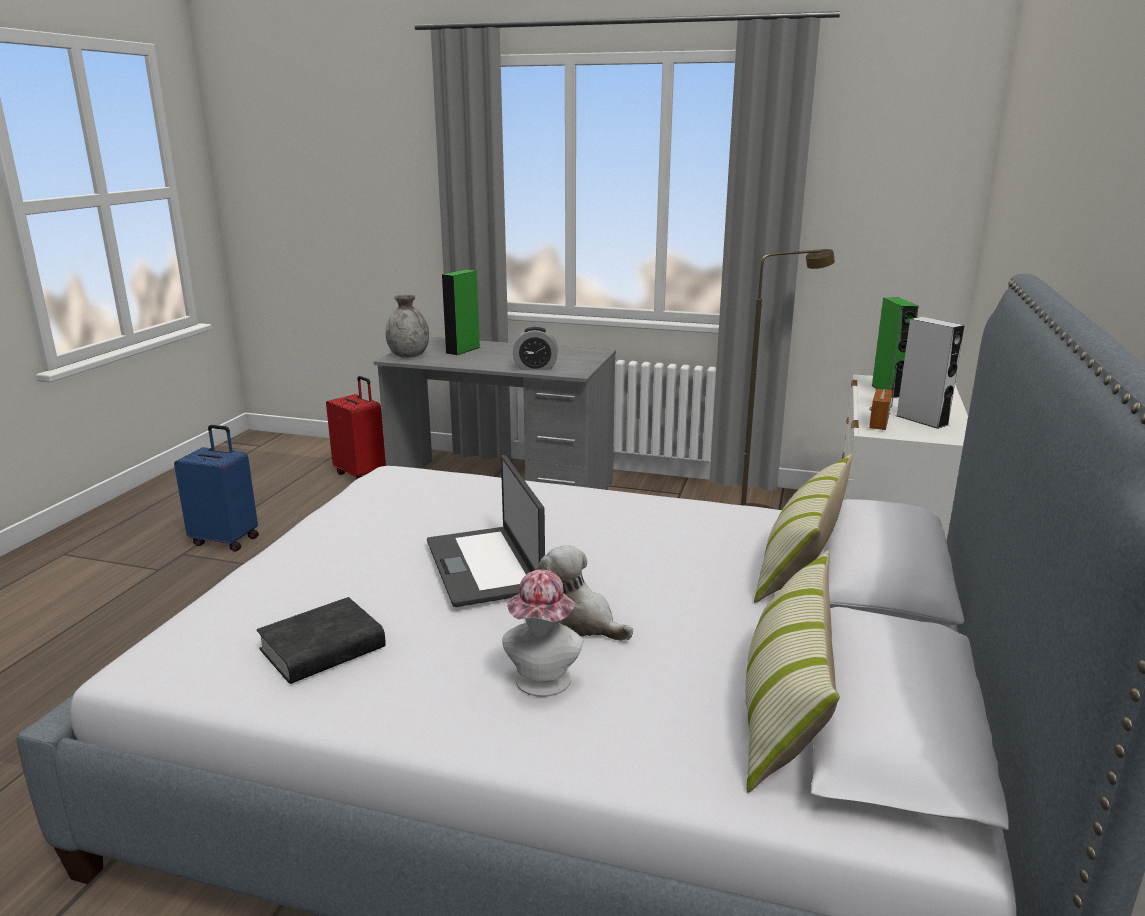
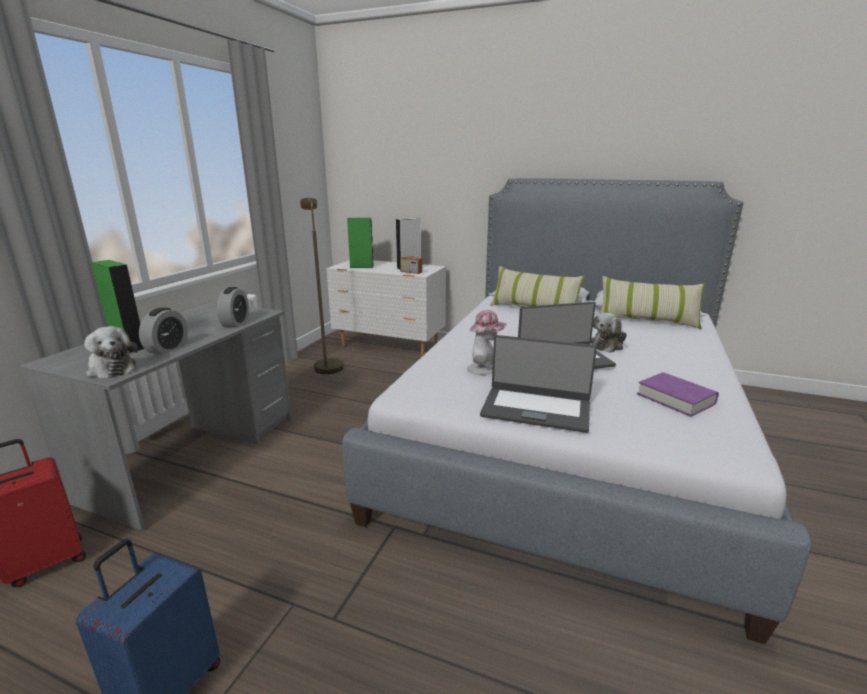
camera: 85 degrees left, 0 degrees up
black book [257,597,386,684] -> purple book [637,372,719,417]
grey vase [385,294,429,358] -> plush toy [84,326,138,379]
hat [502,569,583,697] -> hat moved to [467,310,507,375]
none -> alarm clock [139,307,188,355]
none -> laptop [480,335,597,433]

